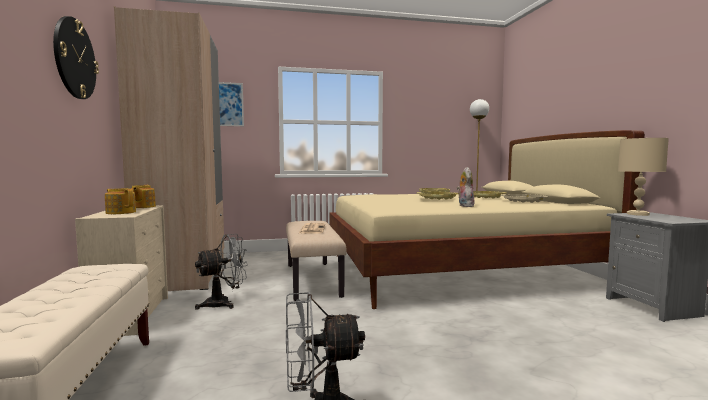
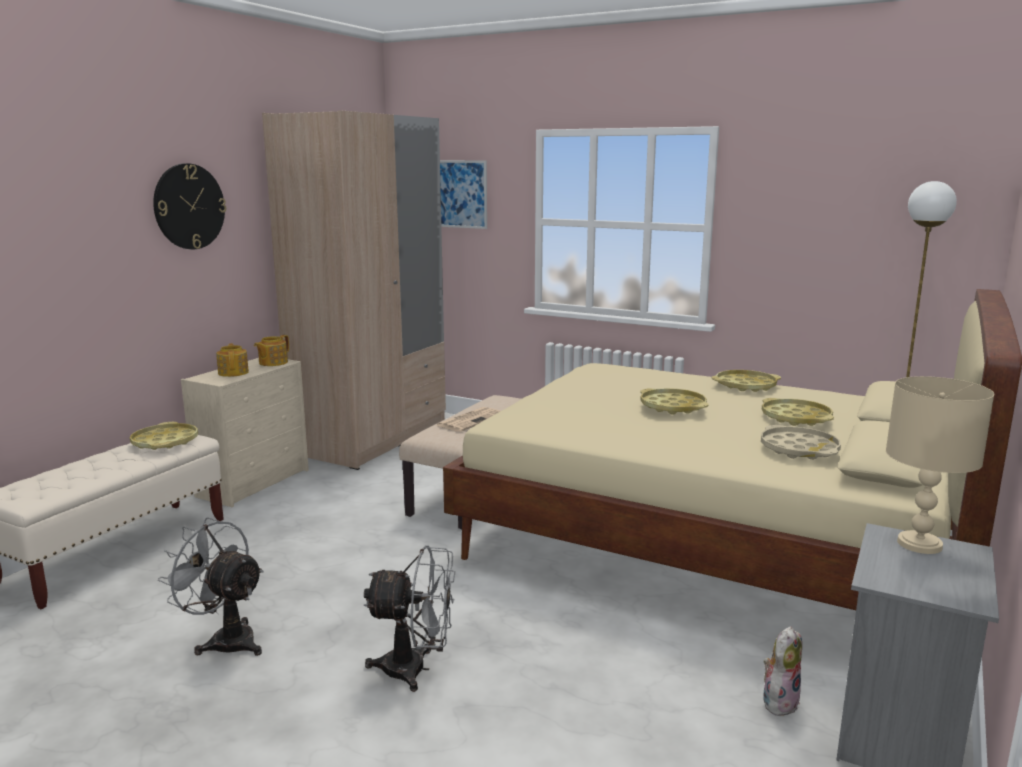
camera: 40 degrees right, 10 degrees up
grey fan [195,234,248,310] -> grey fan moved to [364,545,455,692]
plush toy [457,167,475,207] -> plush toy moved to [763,626,802,717]
none -> yellow tray [130,422,198,450]

